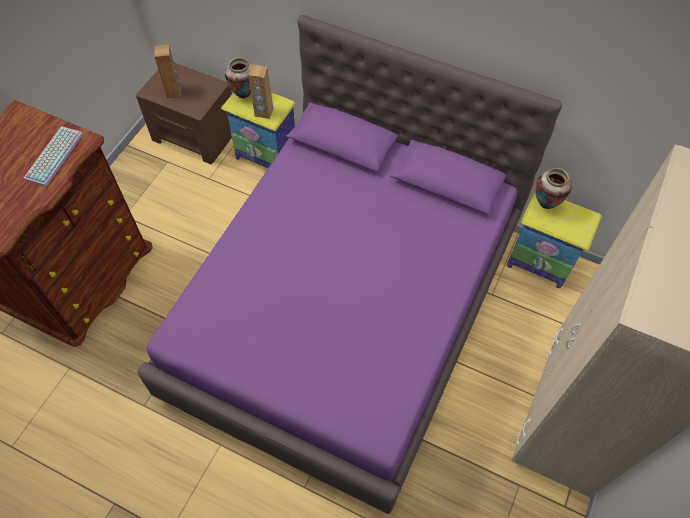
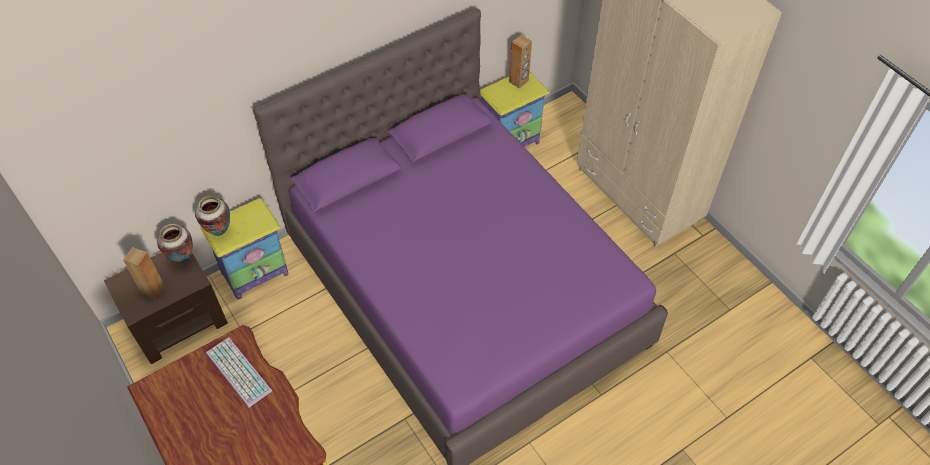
camera: 60 degrees left, 5 degrees down
brown speaker [248,64,273,119] -> brown speaker moved to [509,35,532,89]
vase [536,168,572,209] -> vase moved to [157,224,193,263]

